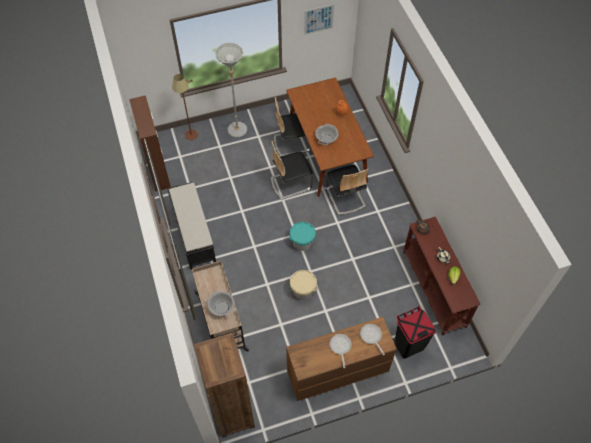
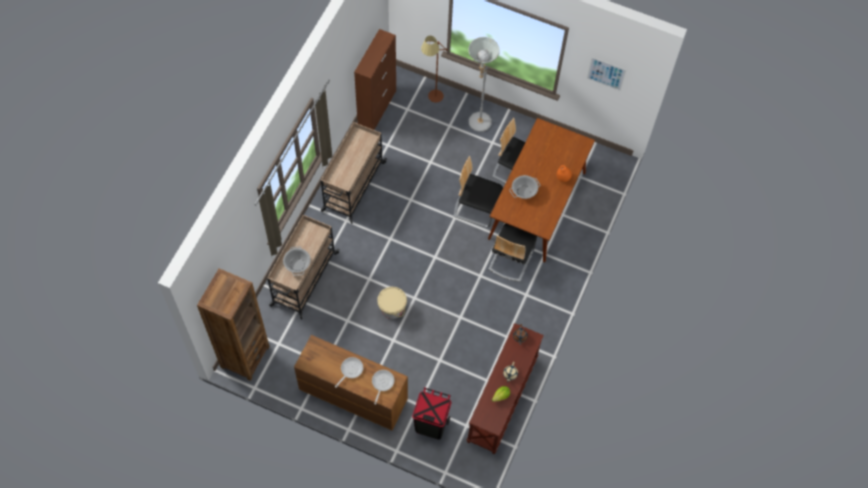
camera: 40 degrees right, 5 degrees up
black bench [167,182,216,270] -> beige cart [321,122,387,224]
turquoise bucket [288,222,316,251] -> none

